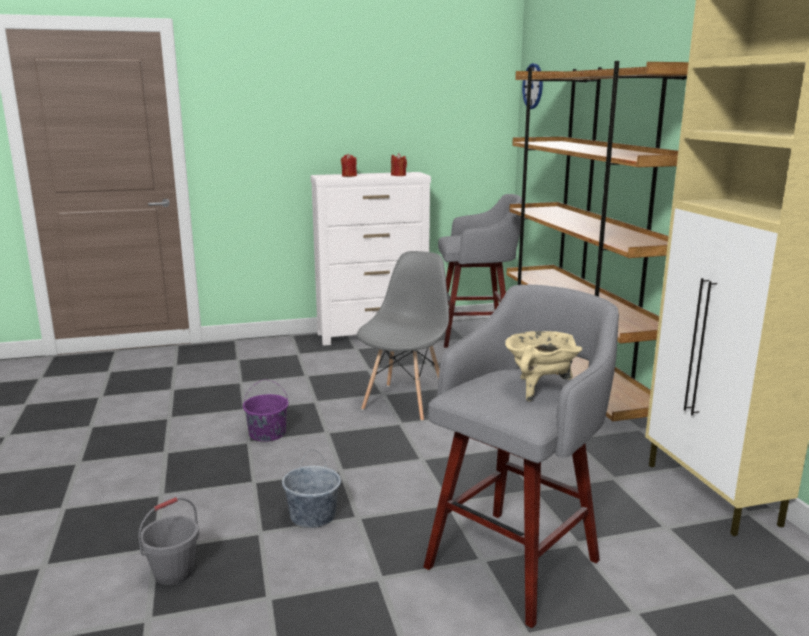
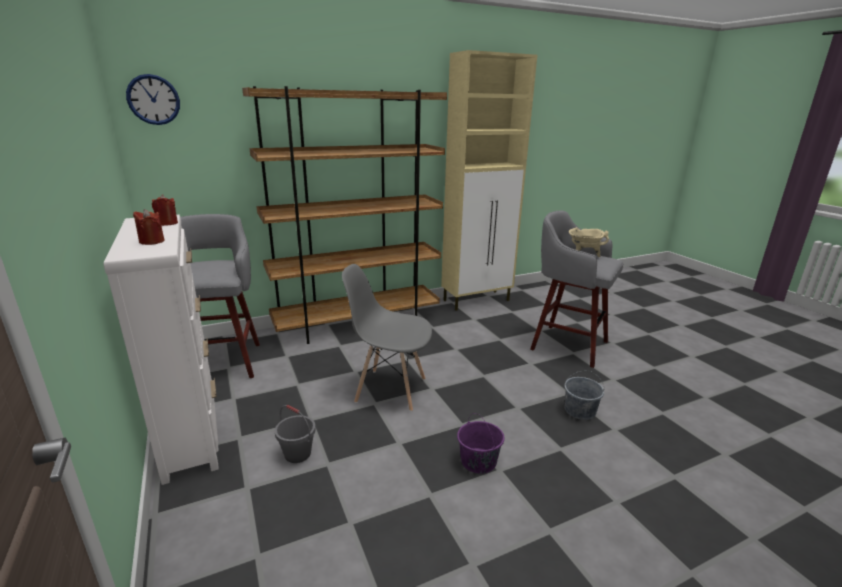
camera: 100 degrees left, 5 degrees up
grey bucket [138,497,199,585] -> grey bucket moved to [275,405,316,463]

